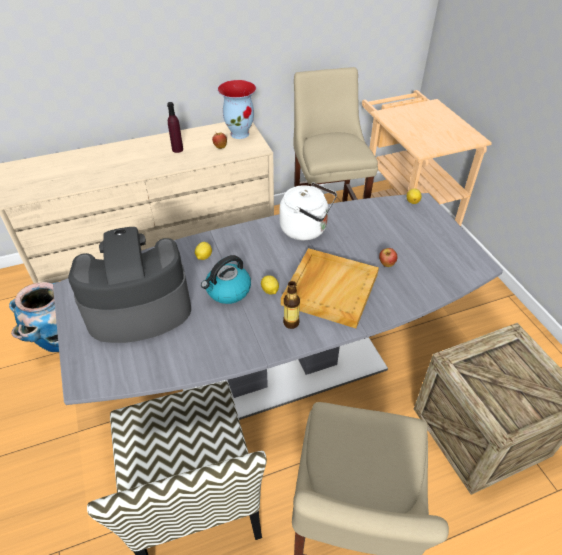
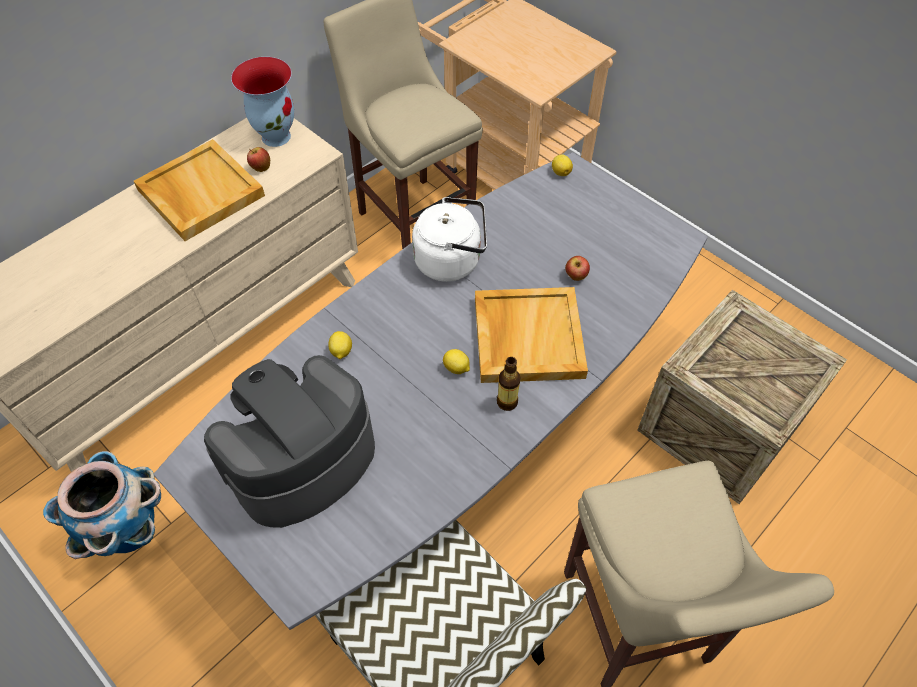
camera: 25 degrees left, 10 degrees up
purple bottle [167,102,183,153] -> beige tray [134,139,265,241]
kettle [201,255,251,304] -> none

